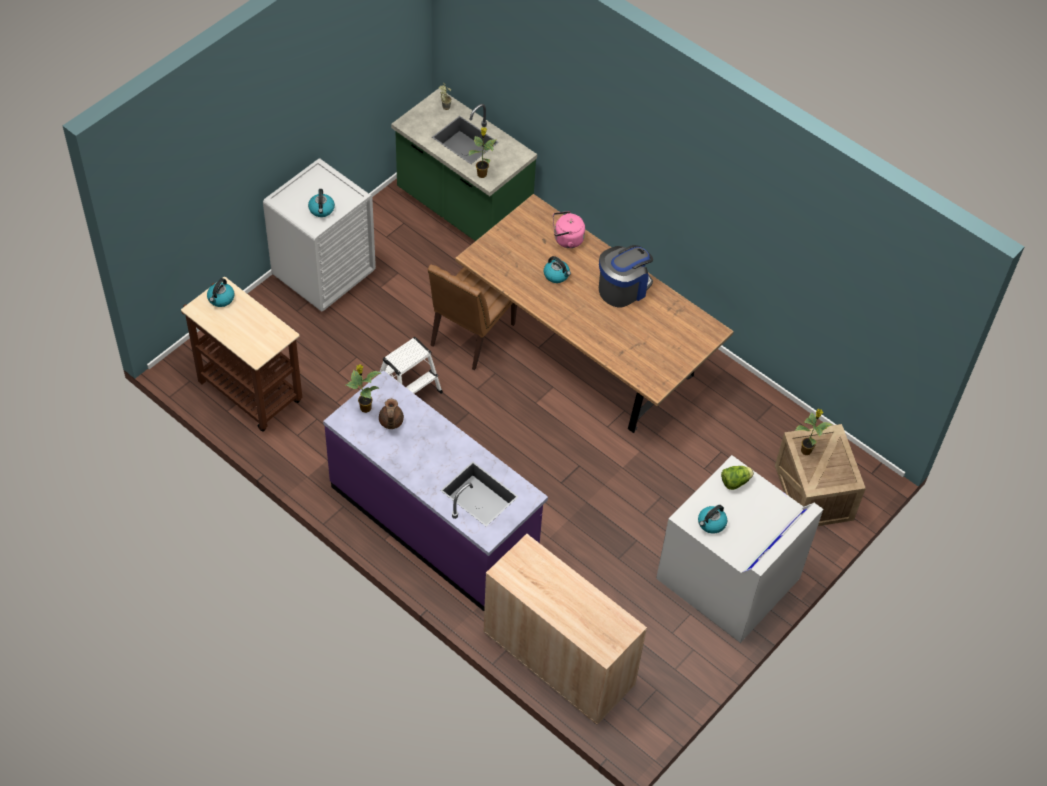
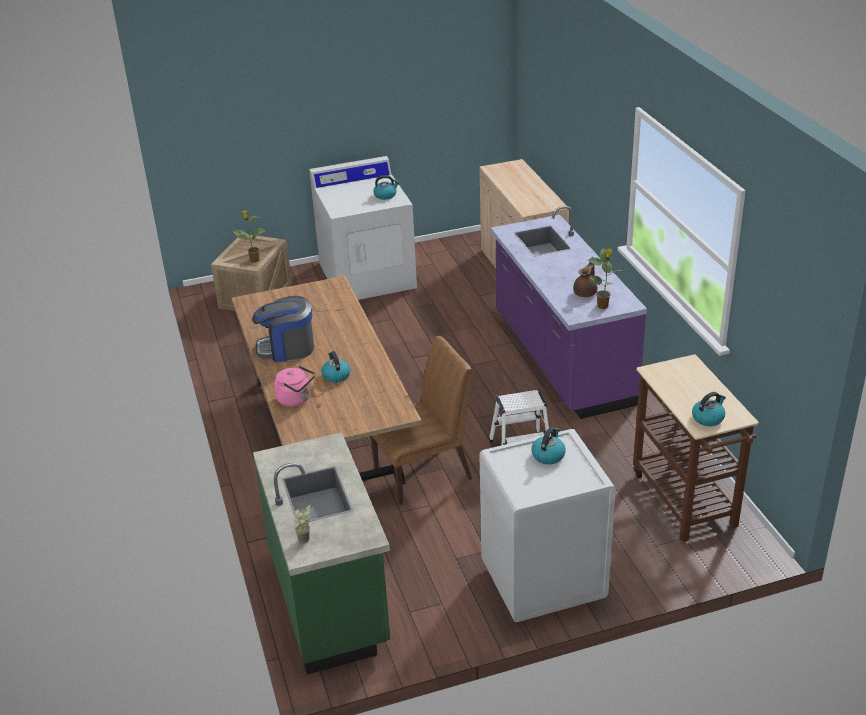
camera: 145 degrees left, 20 degrees down
potted plant [469,127,497,178] -> none
lettuce [721,466,754,490] -> none

